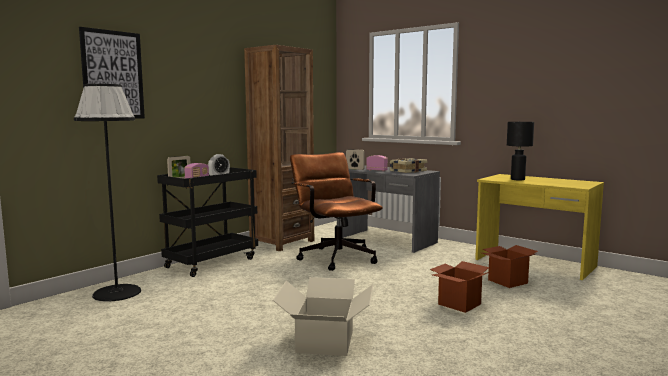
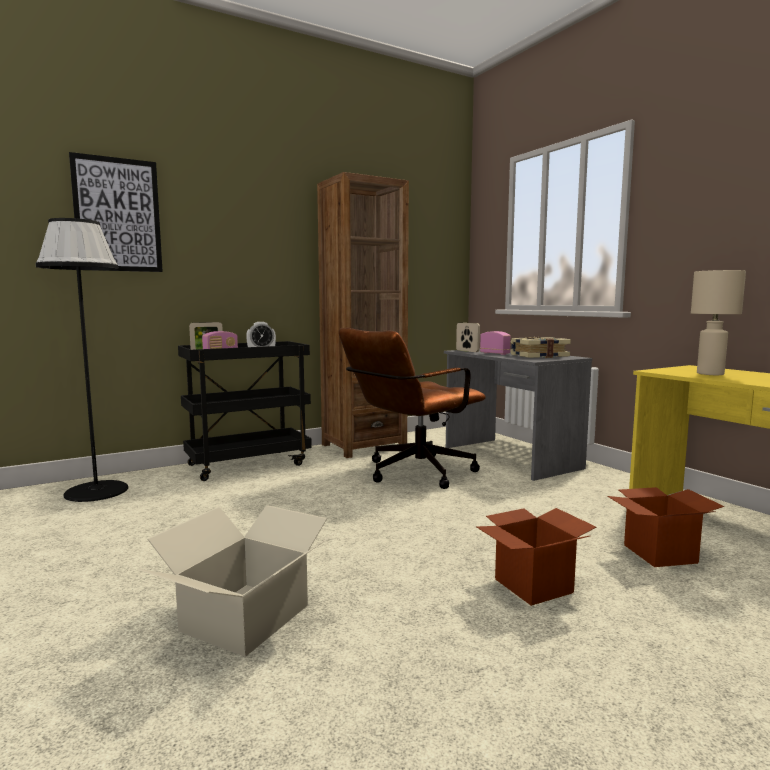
camera: 20 degrees right, 0 degrees up
brown office chair [290,152,383,271] -> brown office chair turned 120 degrees counterclockwise [339,328,486,489]
black table lamp [507,122,534,180] -> beige table lamp [691,270,746,375]

